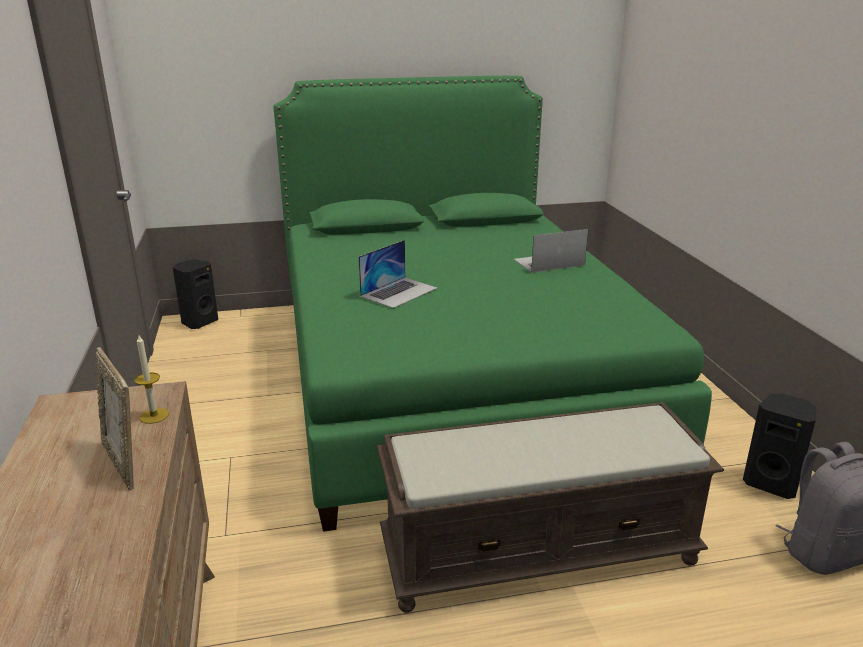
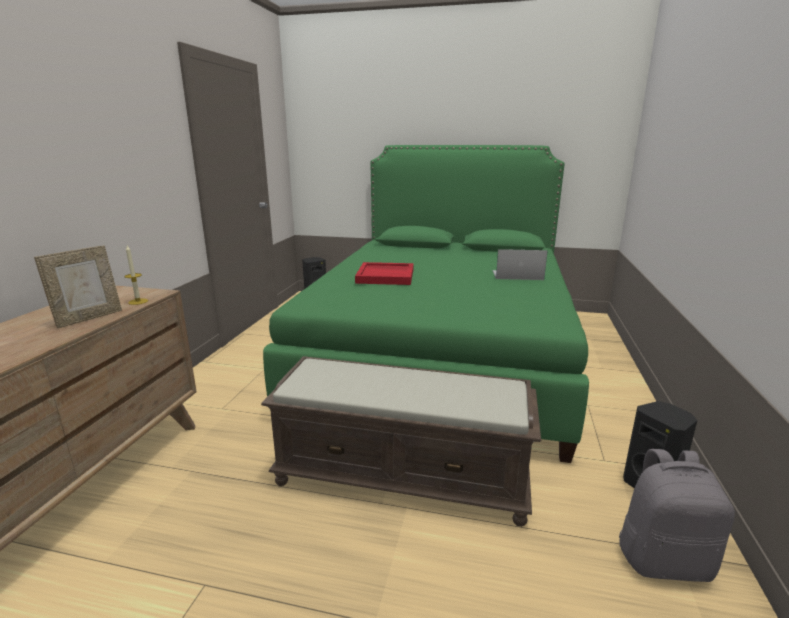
camera: 25 degrees right, 5 degrees down
picture frame [96,347,134,490] -> picture frame turned 135 degrees counterclockwise [34,245,122,328]
laptop [359,240,437,308] -> red tray [355,262,414,285]

